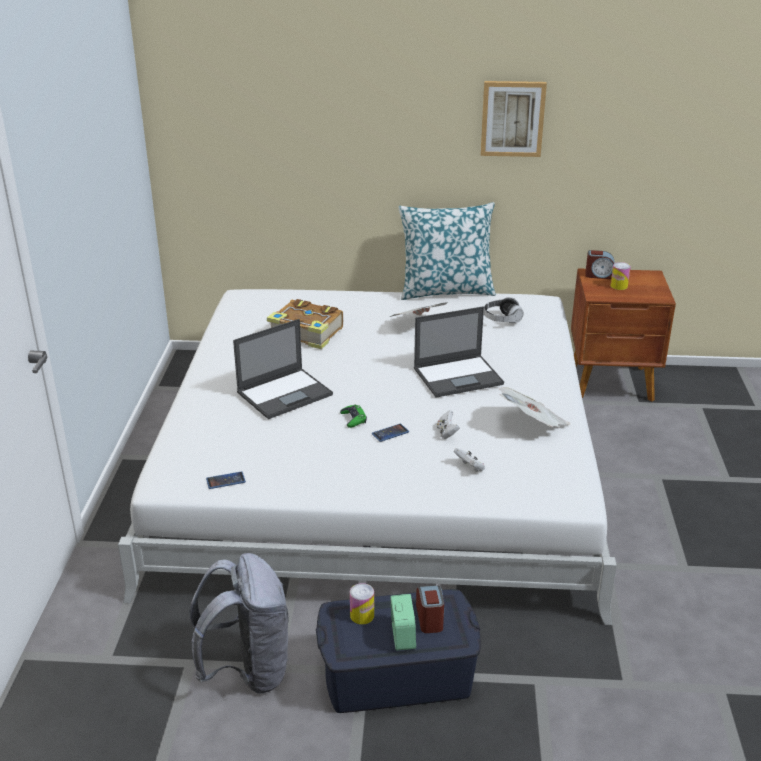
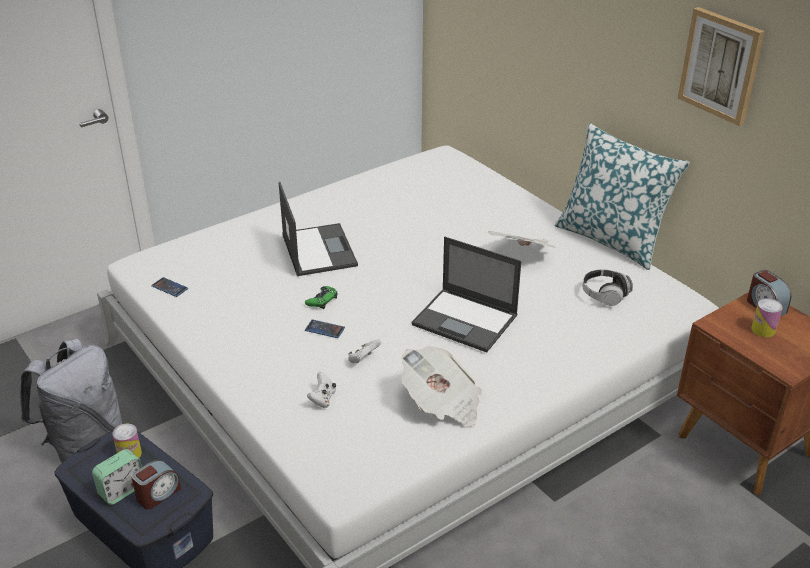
camera: 50 degrees right, 5 degrees up
laptop [233,319,333,419] -> laptop turned 120 degrees counterclockwise [279,182,358,276]
book [267,299,343,349] -> none

